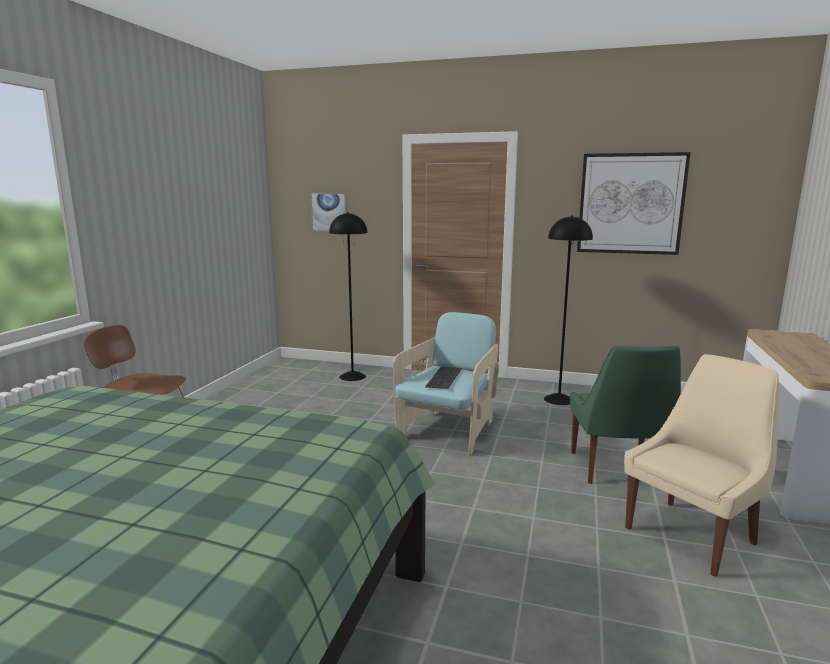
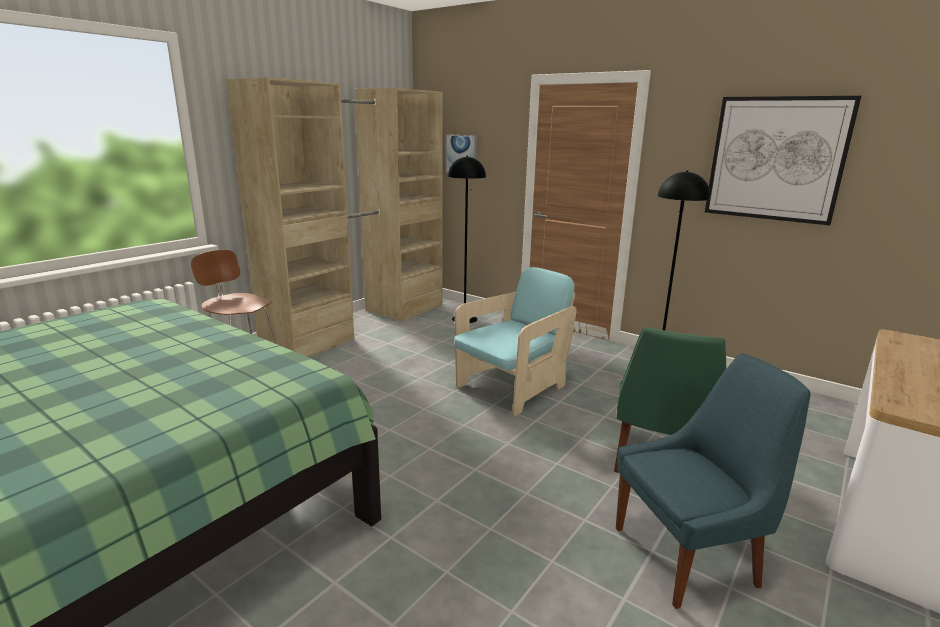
camera: 20 degrees right, 5 degrees up
keyboard [425,367,462,389] -> none
beige chair [624,354,779,577] -> blue chair [616,353,810,609]
none -> beige wardrobe [226,77,443,357]

